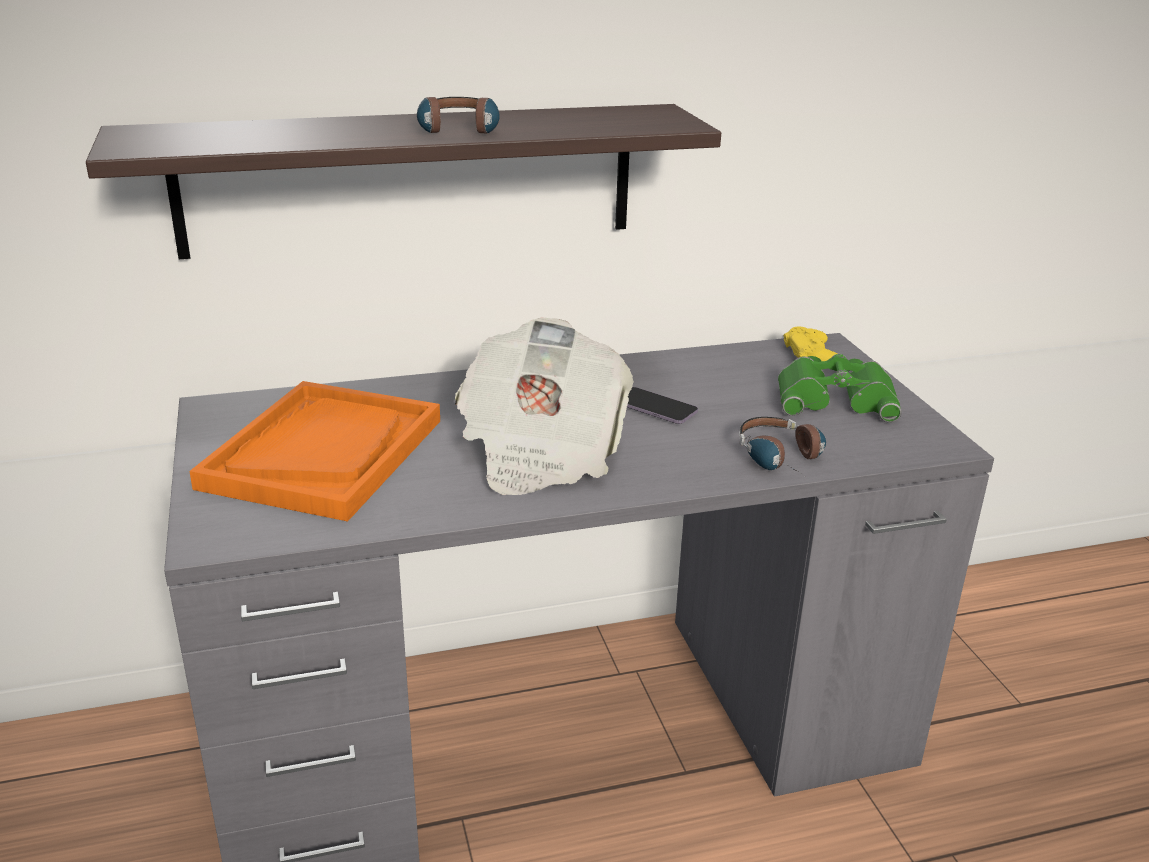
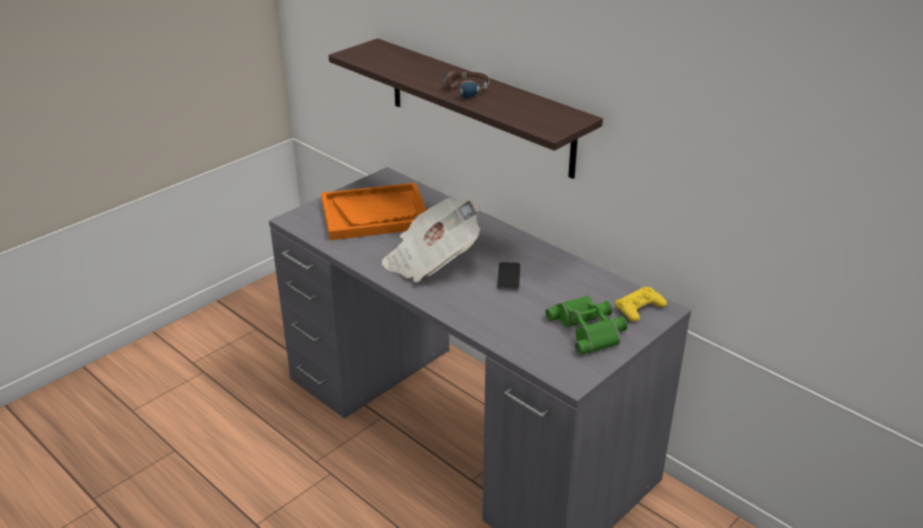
camera: 60 degrees right, 5 degrees up
headphones [739,417,826,478] -> none

